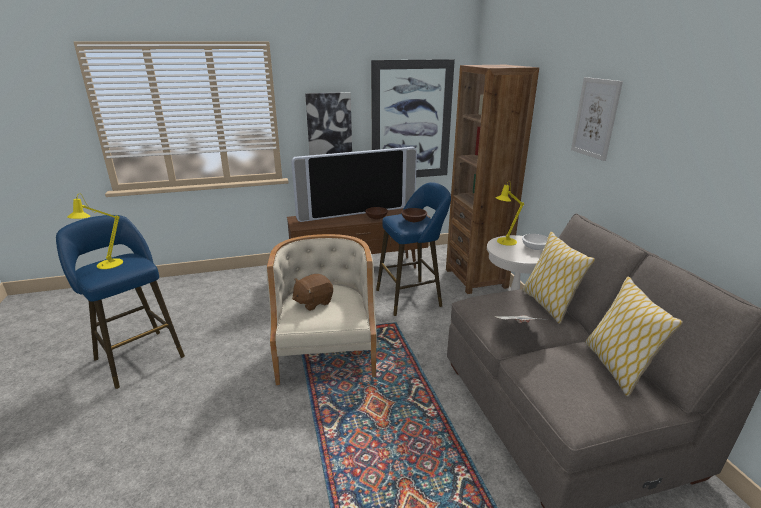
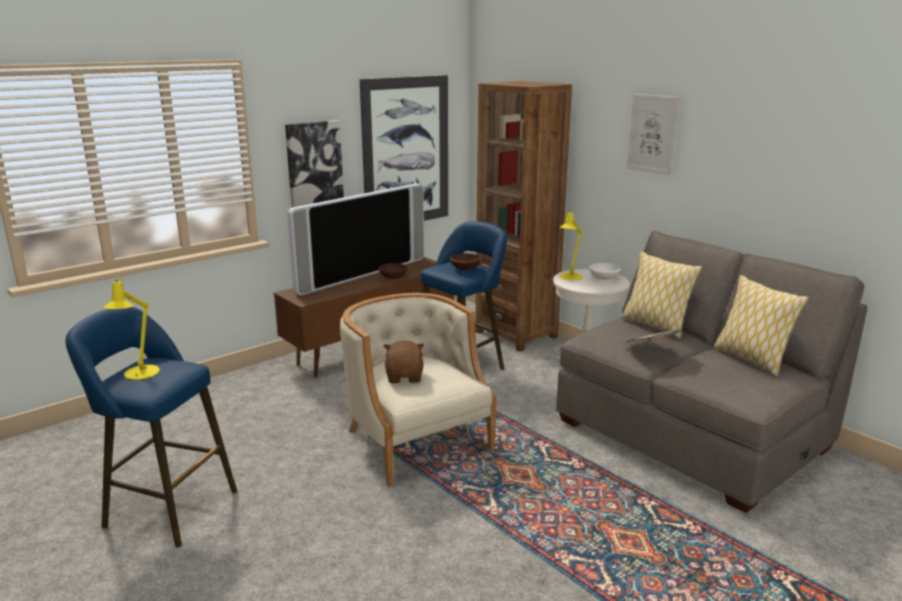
camera: 25 degrees left, 5 degrees down
brown plush toy [292,274,333,311] -> brown plush toy turned 150 degrees clockwise [384,340,424,383]

